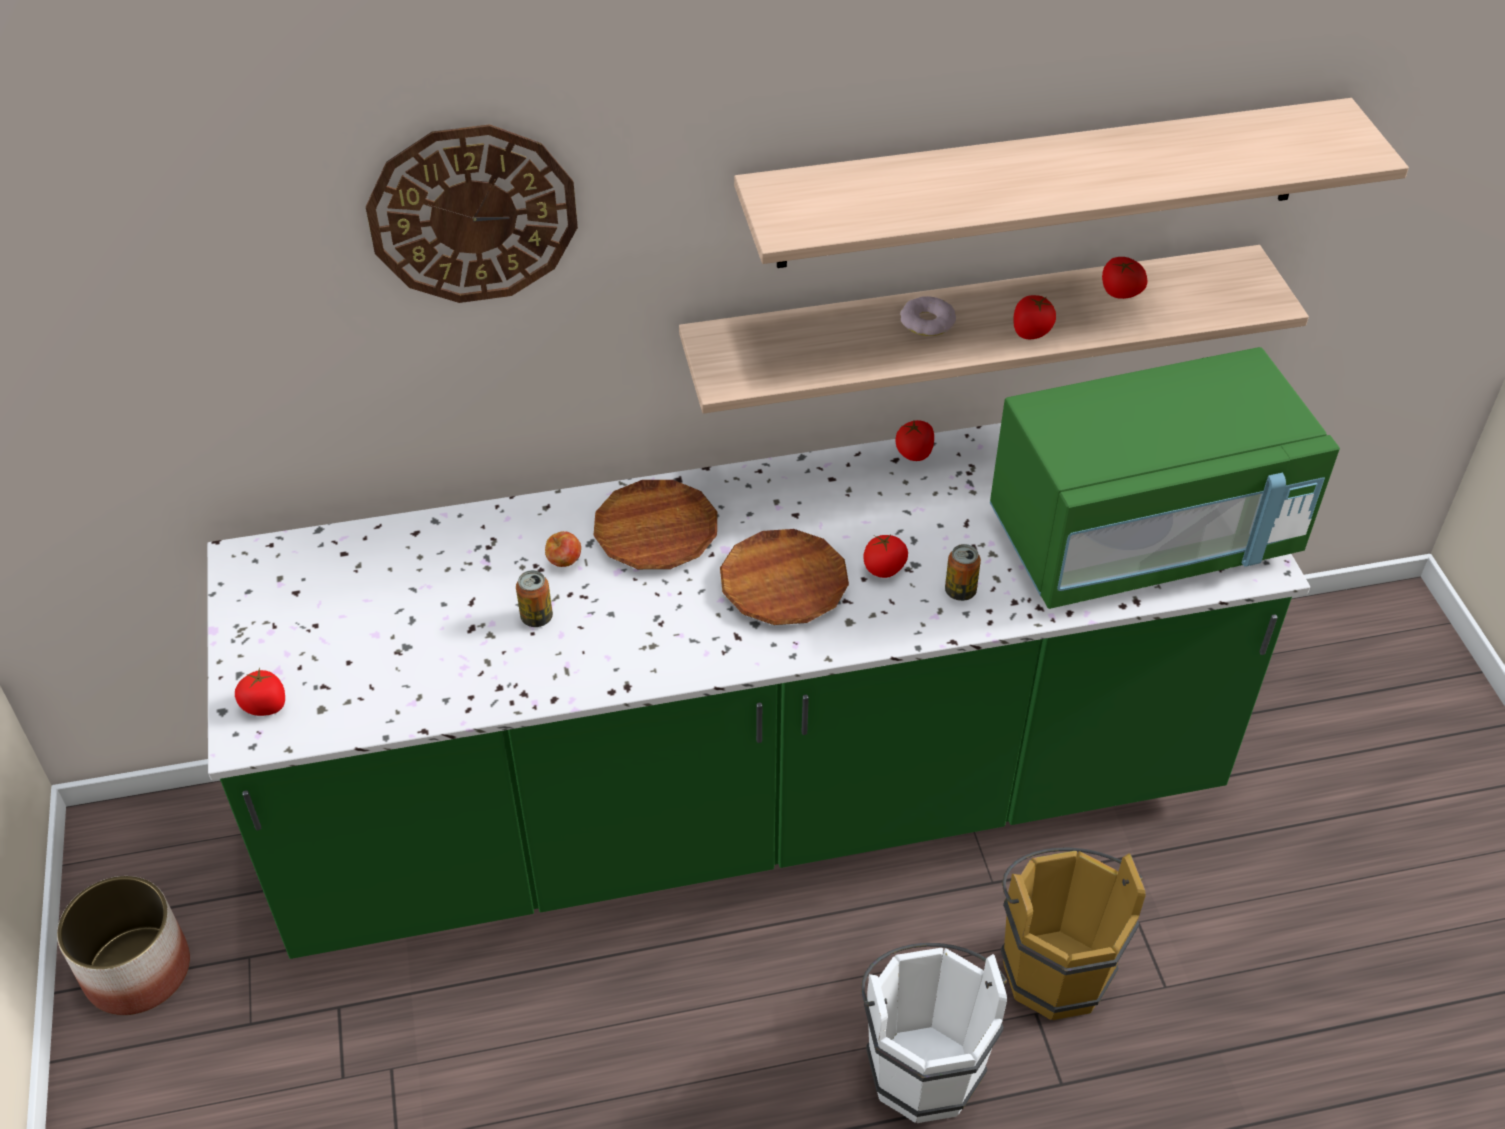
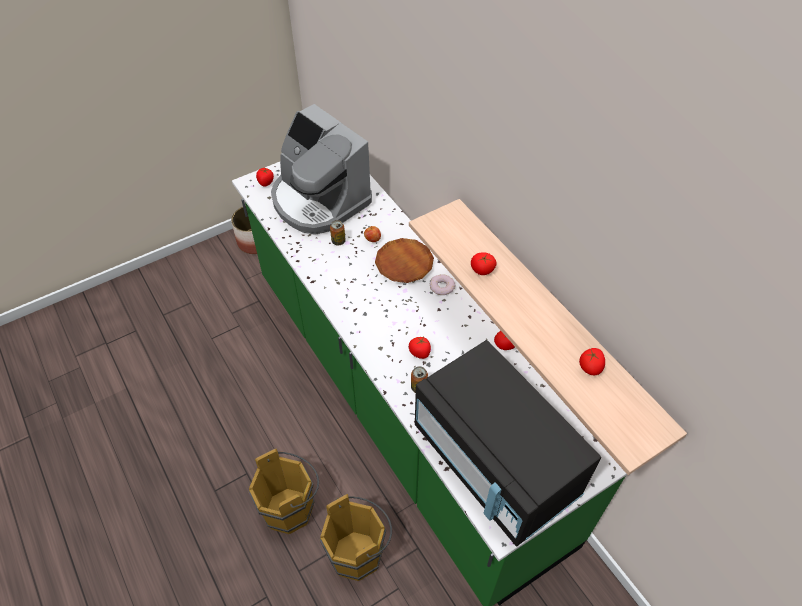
camera: 70 degrees right, 5 degrees up
wall clock [366,124,578,303] -> none
brown plate [720,529,849,625] -> none
shelf [734,98,1409,268] -> none
white bucket [861,943,1007,1123] -> brown bucket [249,449,319,534]
donut [900,296,956,336] -> donut moved to [430,274,455,295]
green microwave [990,347,1340,609] -> black microwave [415,340,601,546]
tomato [1014,295,1056,339] -> tomato moved to [471,252,497,275]
none -> coffee machine [271,104,372,235]

